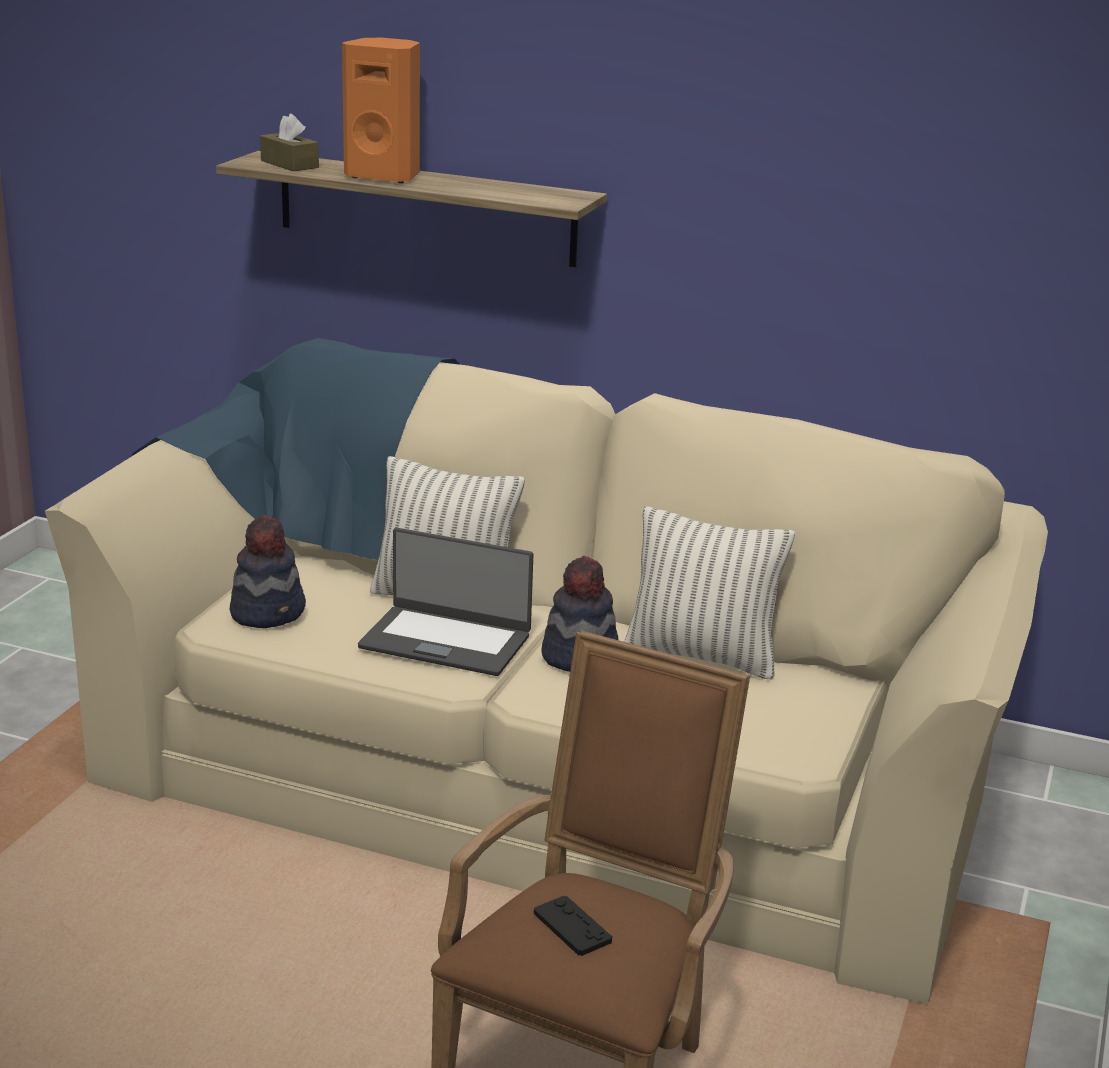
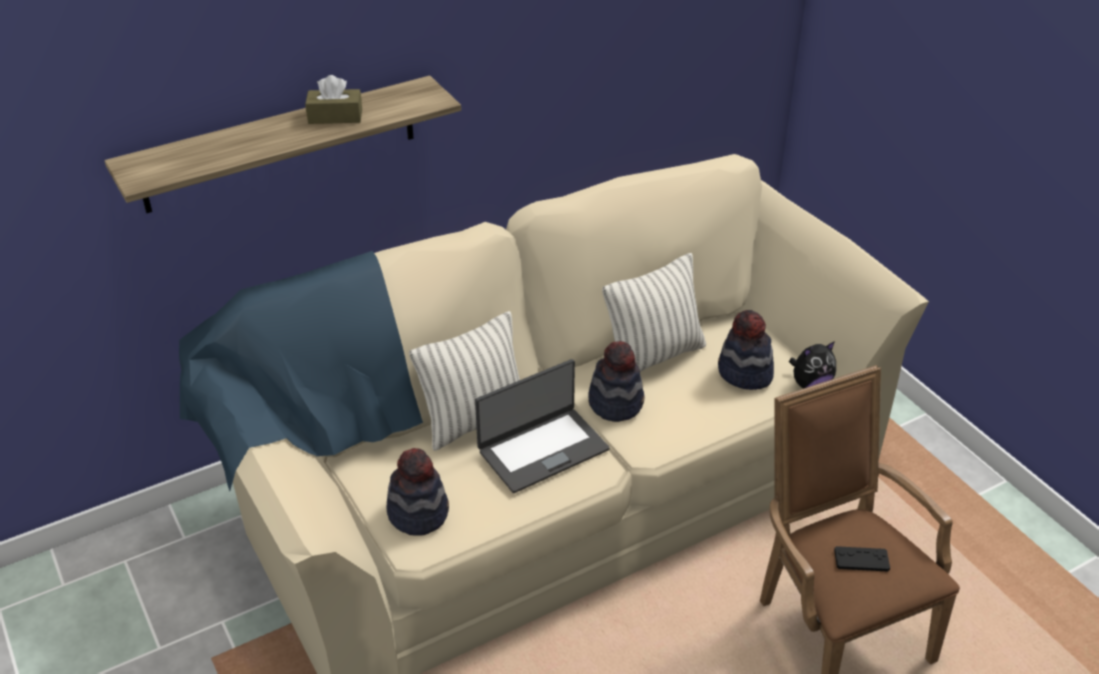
camera: 50 degrees left, 15 degrees up
brown tissue box [260,113,319,171] -> brown tissue box moved to [305,75,362,124]
orange speaker [342,38,420,183] -> none
none -> hat [718,310,774,390]
none -> plush toy [789,341,836,389]

